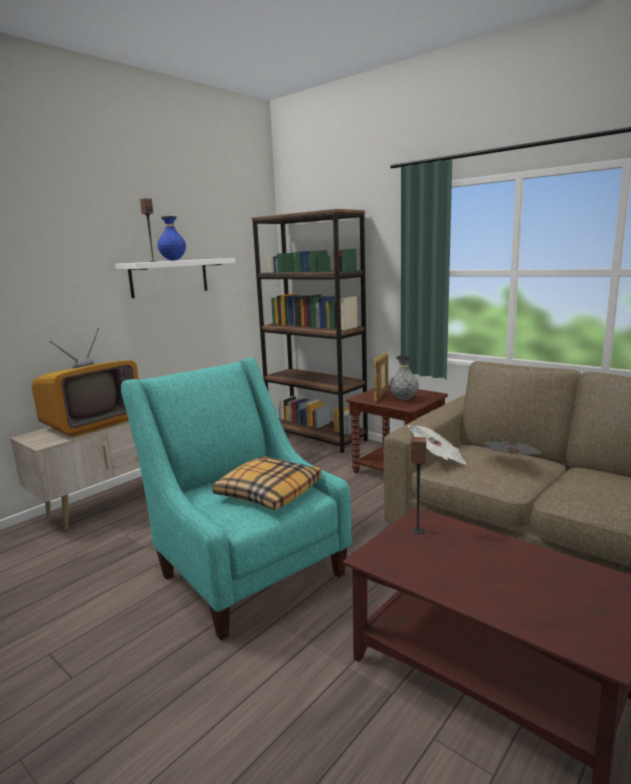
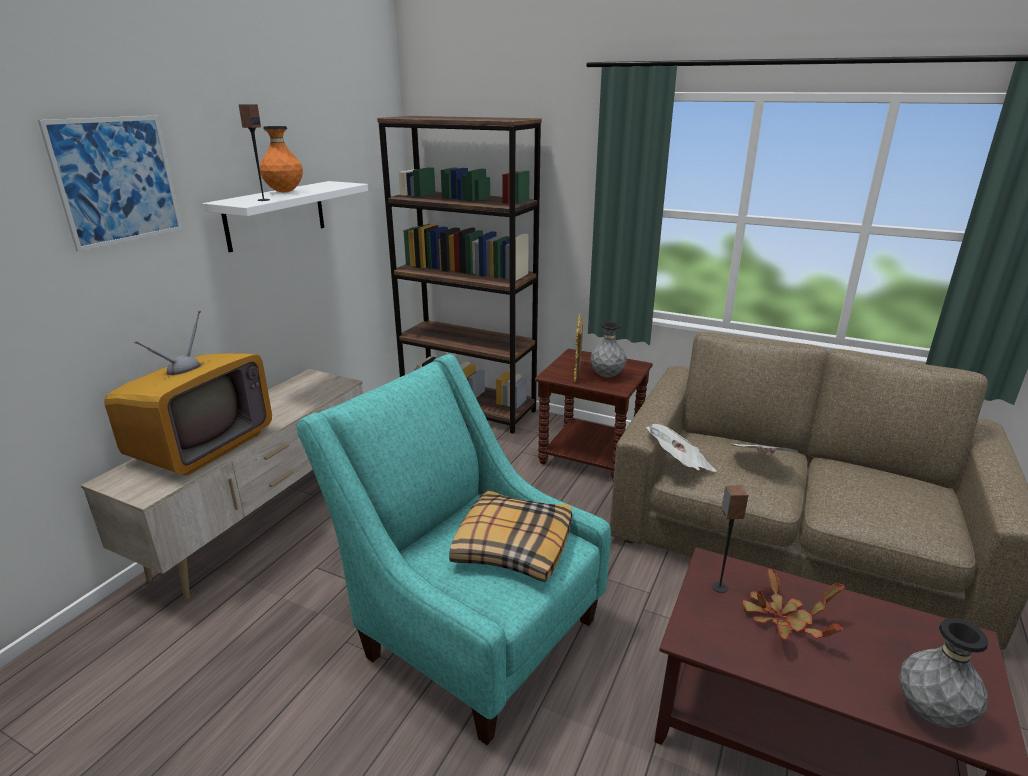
camera: 15 degrees left, 10 degrees up
blue vase [157,216,186,261] -> orange vase [260,126,303,193]
none -> picture [38,116,183,252]
none -> potted plant [742,568,845,640]
none -> grey vase [899,618,988,728]

